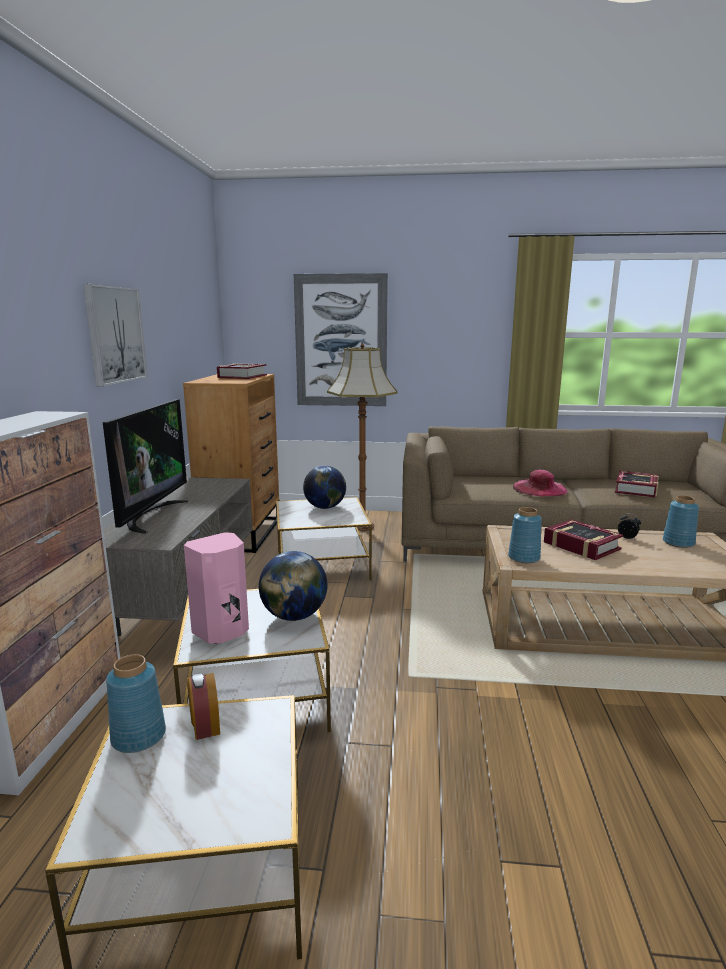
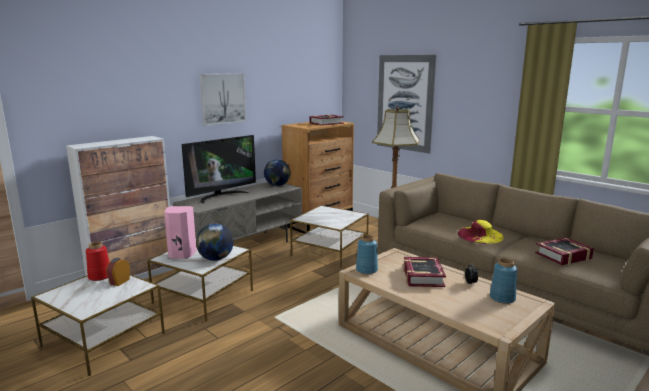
camera: 40 degrees right, 0 degrees up
blue vase [106,654,166,753] -> red vase [86,242,109,281]
globe [303,466,346,509] -> globe moved to [264,159,290,186]
pink hat [513,470,568,497] -> yellow hat [458,220,504,244]

